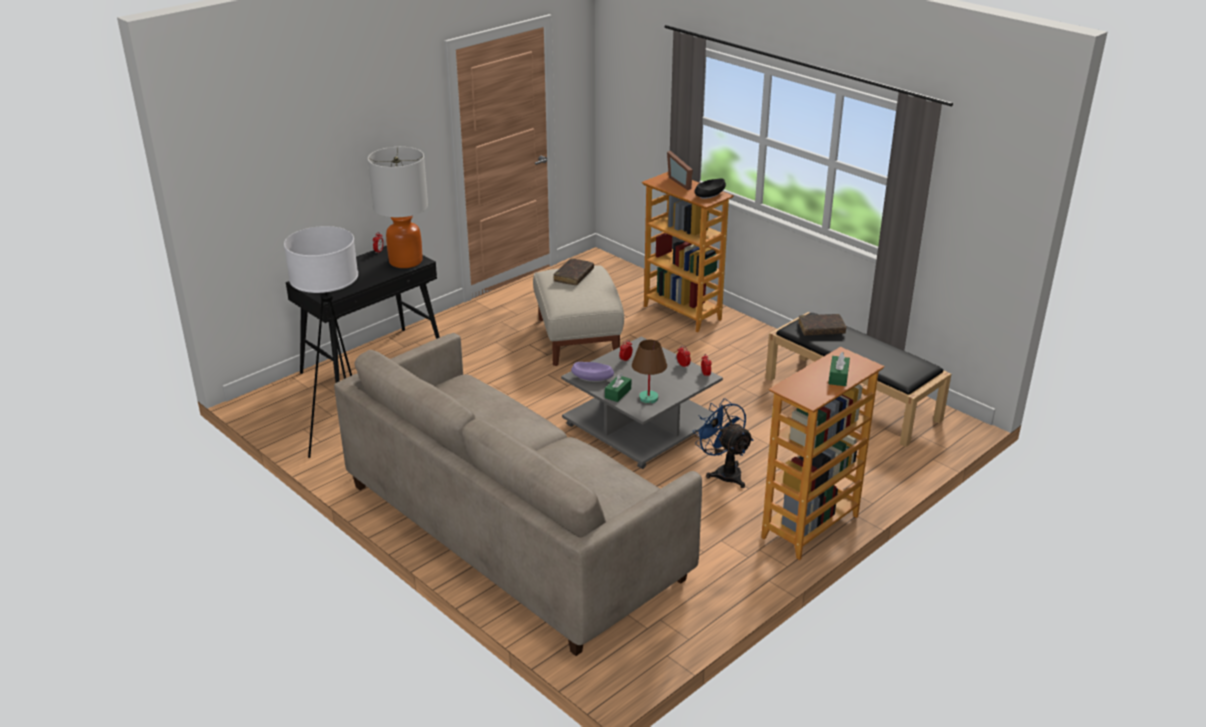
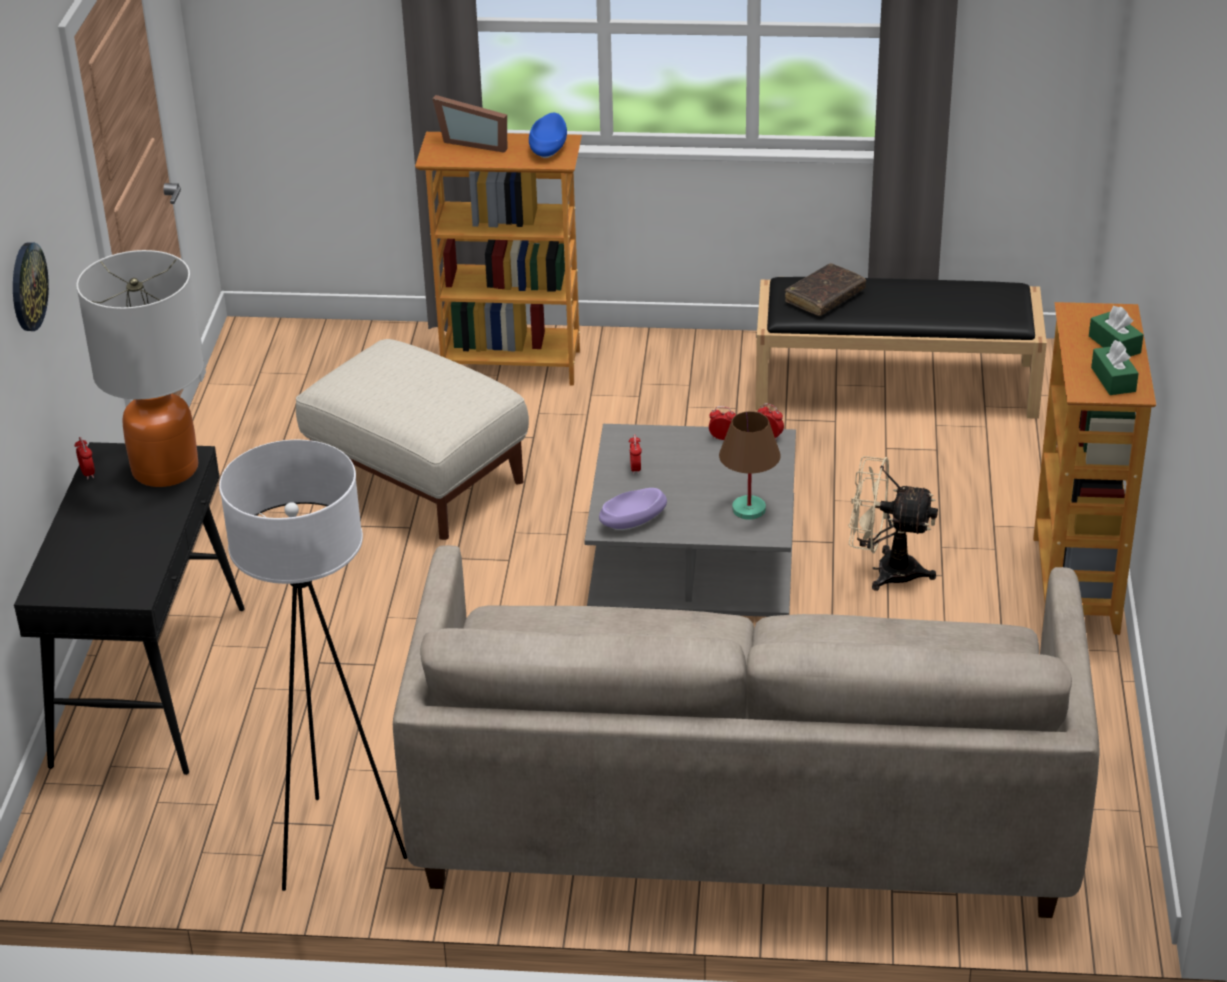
camera: 40 degrees left, 5 degrees up
brown book [553,258,594,285] -> none
green tissue box [605,373,631,402] -> green tissue box moved to [1091,340,1139,395]
blue fan [693,398,754,488] -> beige fan [849,456,938,591]
black bowl [695,178,726,199] -> blue bowl [529,113,567,158]
none -> wall clock [13,242,49,331]

